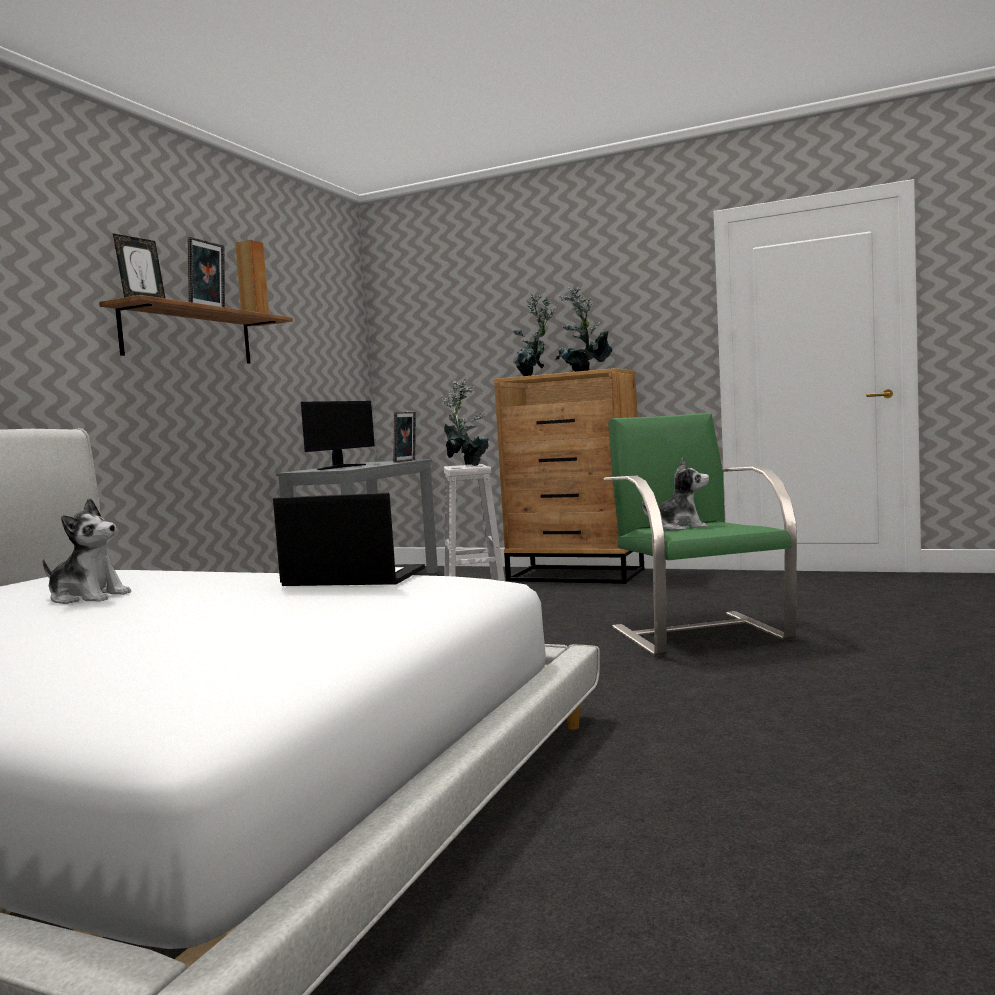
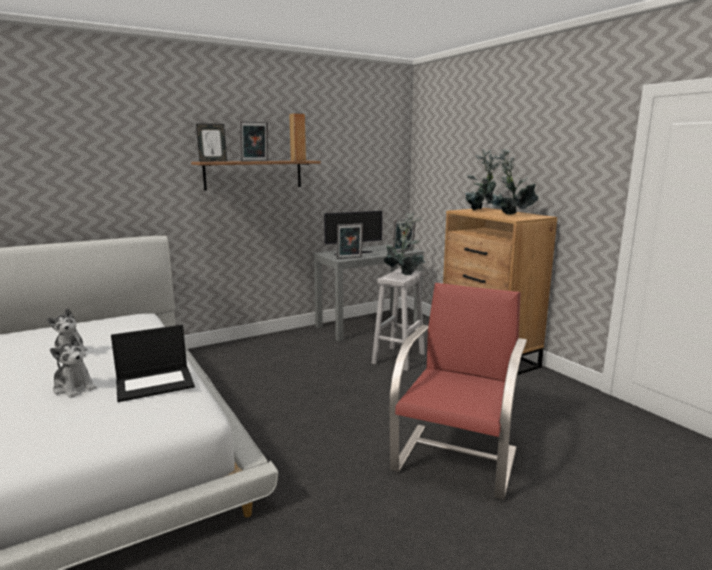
camera: 35 degrees right, 10 degrees up
laptop [273,493,425,586] -> laptop turned 105 degrees clockwise [111,325,195,402]
green armchair [604,412,797,656] -> red armchair [390,283,527,500]
plush toy [642,458,709,530] -> plush toy moved to [50,335,97,398]
none -> picture frame [337,223,363,259]

